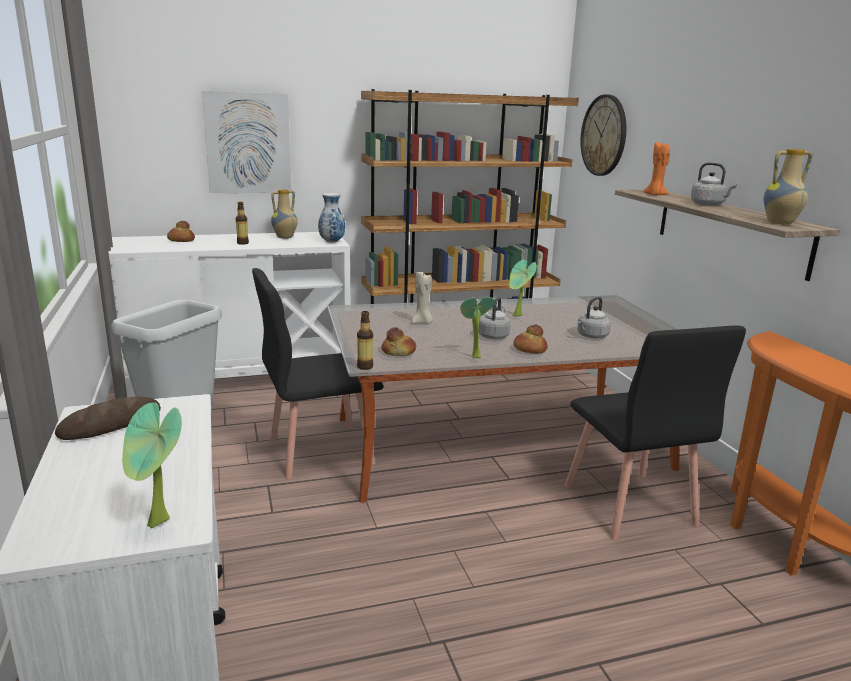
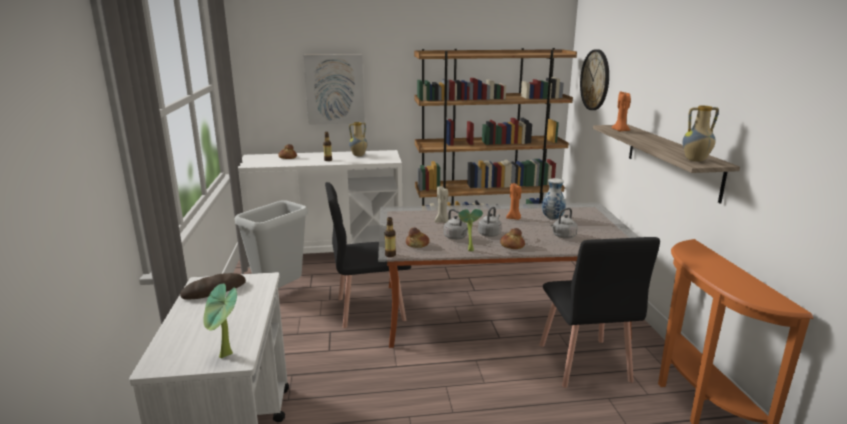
camera: 10 degrees right, 0 degrees up
vase [318,193,345,243] -> vase moved to [542,178,566,220]
potted plant [509,260,537,317] -> orange candle [506,183,521,220]
grey kettle [691,162,737,206] -> grey kettle moved to [444,209,468,240]

